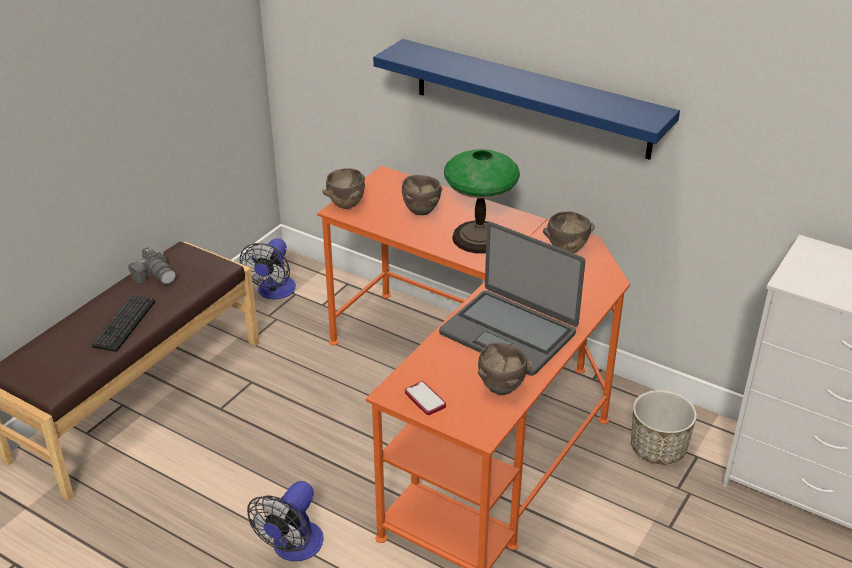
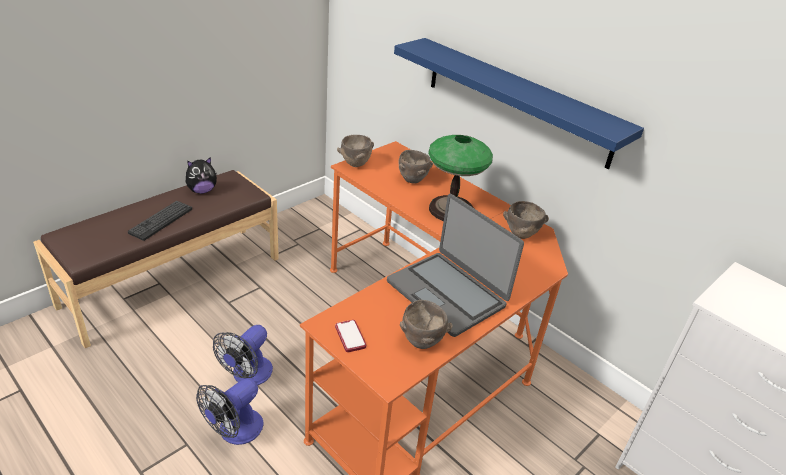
camera: 10 degrees right, 0 degrees up
camera [128,247,176,284] -> plush toy [186,157,217,194]
fan [240,238,296,299] -> fan moved to [213,325,273,385]
planter [631,390,697,464] -> none

